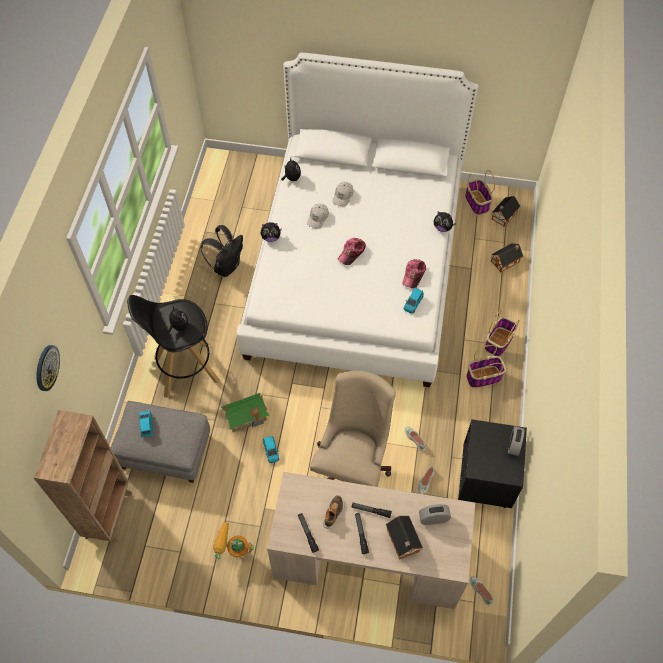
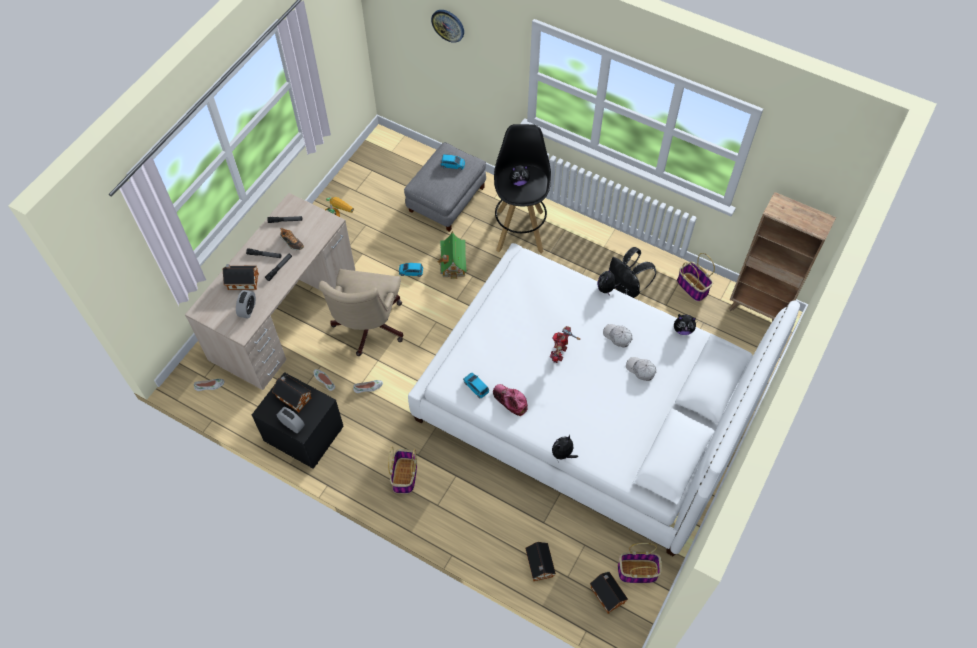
camera: 110 degrees right, 0 degrees up
brown bookcase [33,410,132,544] -> brown bookcase moved to [729,192,836,322]
beige office chair [310,371,396,487] -> beige office chair turned 60 degrees clockwise [319,269,404,356]
cap [337,238,366,265] -> toy robot [550,326,580,363]
basket [485,309,519,356] -> basket moved to [677,253,715,302]
none -> toy house [272,376,311,412]

